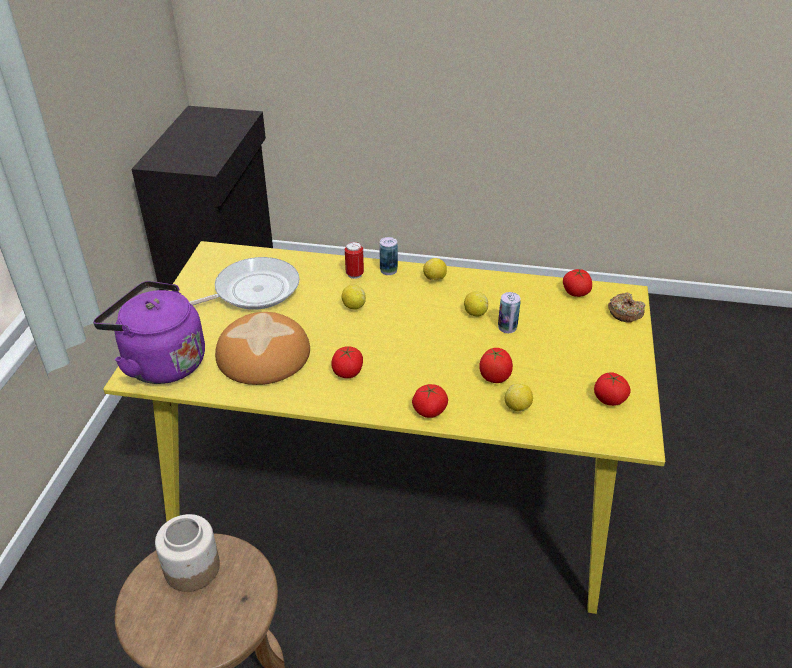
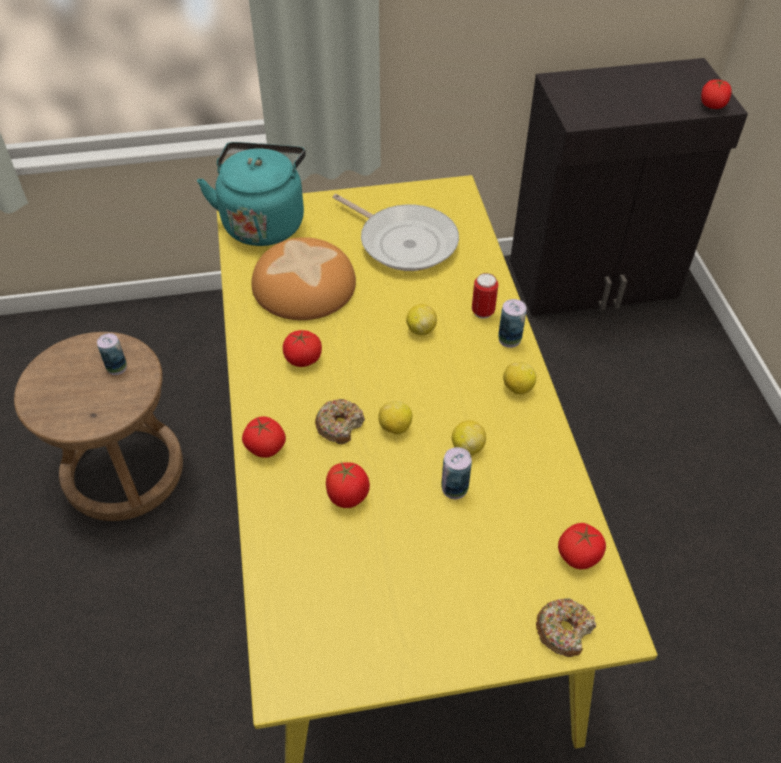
camera: 70 degrees right, 10 degrees up
purple kettle [93,281,205,384] -> turquoise kettle [197,142,306,246]
jar [155,514,220,592] -> can [97,333,127,375]
lemon [505,383,533,412] -> lemon moved to [378,401,412,434]
tomato [594,372,631,406] -> tomato moved to [701,79,732,109]
none -> donut [315,399,365,444]

